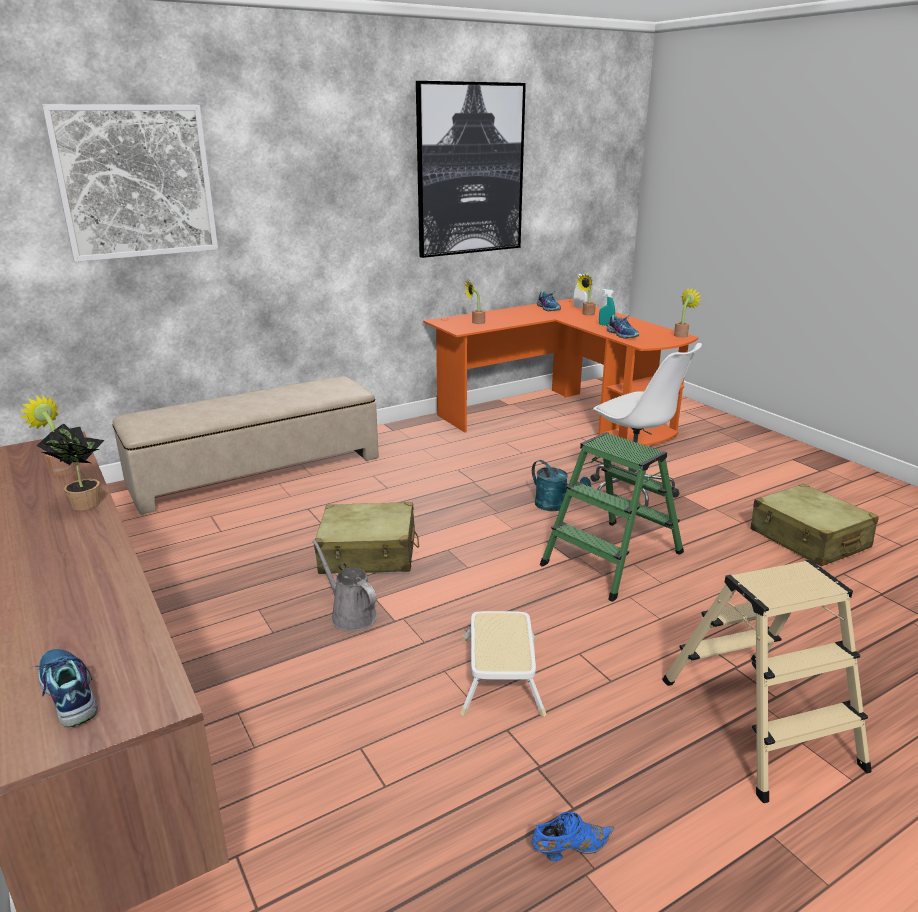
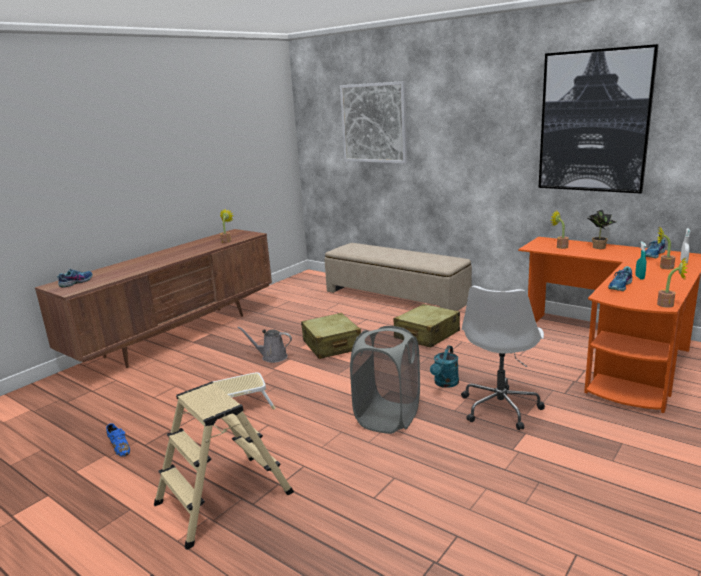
camera: 70 degrees right, 5 degrees down
potted plant [36,423,104,510] -> potted plant moved to [588,210,616,249]
grey watering can [313,540,377,631] -> grey watering can turned 105 degrees counterclockwise [237,327,292,363]
green step ladder [540,432,684,602] -> grey laundry basket [350,326,420,434]
beige suitcase [751,484,879,566] -> beige suitcase moved to [393,304,460,348]

